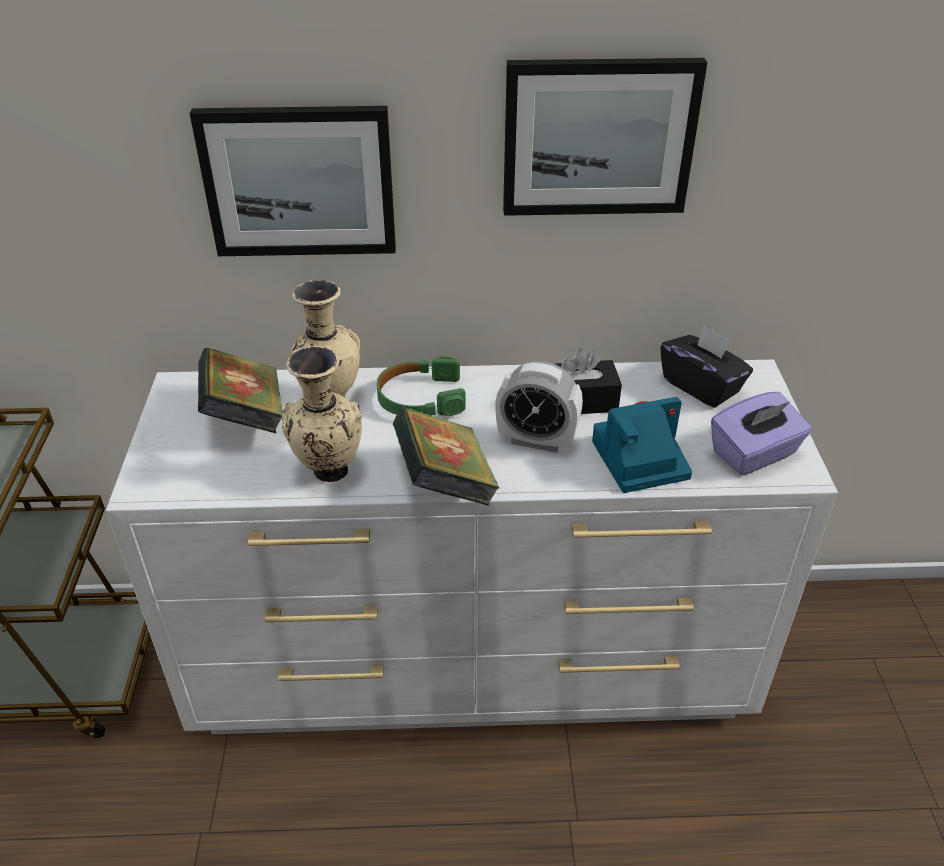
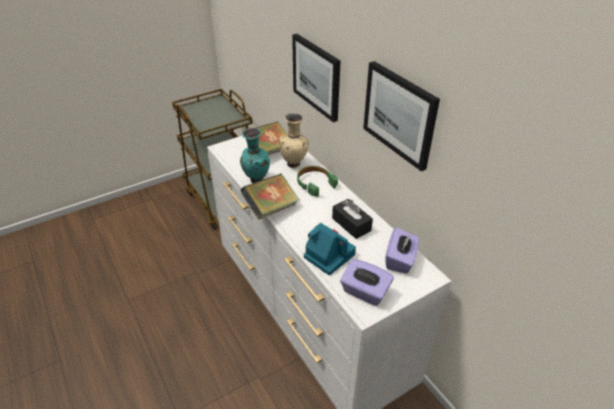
camera: 60 degrees right, 0 degrees up
beige vase [282,346,362,482] -> turquoise vase [240,128,270,183]
alarm clock [495,361,583,453] -> none
black tissue box [660,324,753,408] -> purple tissue box [386,227,419,274]

